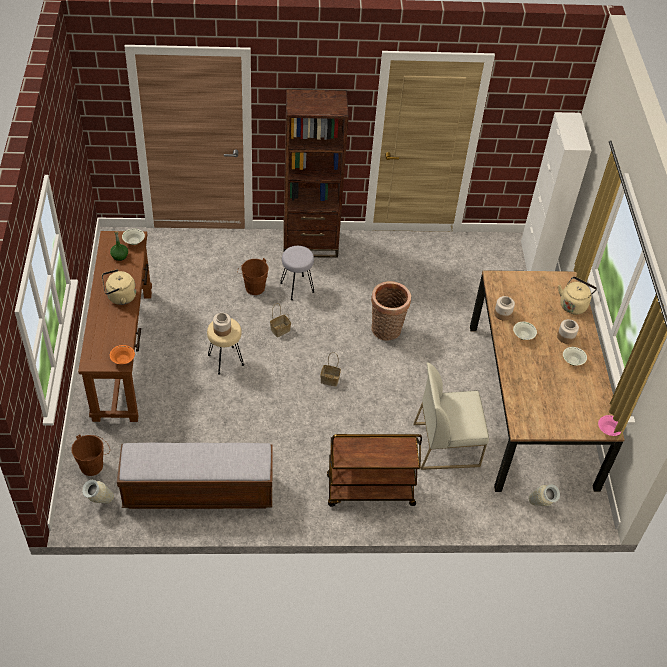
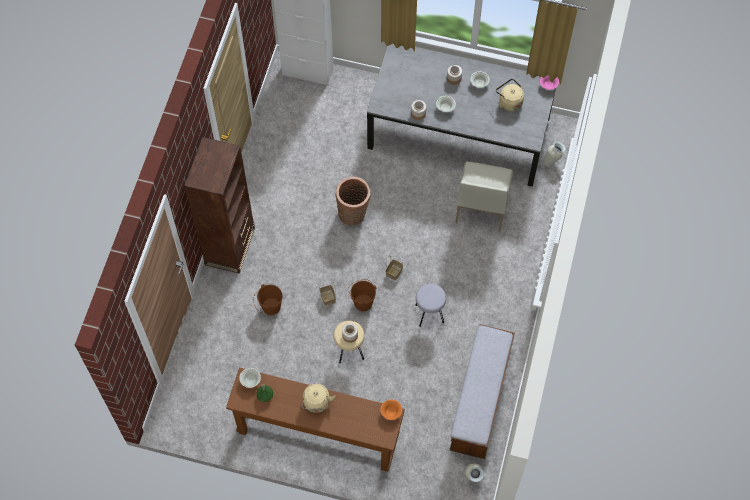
camera: 70 degrees left, 15 degrees up
brown bucket [71,434,110,476] -> brown bucket moved to [348,279,376,311]
grey stool [280,246,315,300] -> grey stool moved to [415,284,446,327]
brown cart [327,434,422,507] -> none
brown dining table [470,270,625,492] -> grey dining table [367,44,556,187]
beige kettle [558,276,597,315] -> beige kettle moved to [496,79,524,111]

